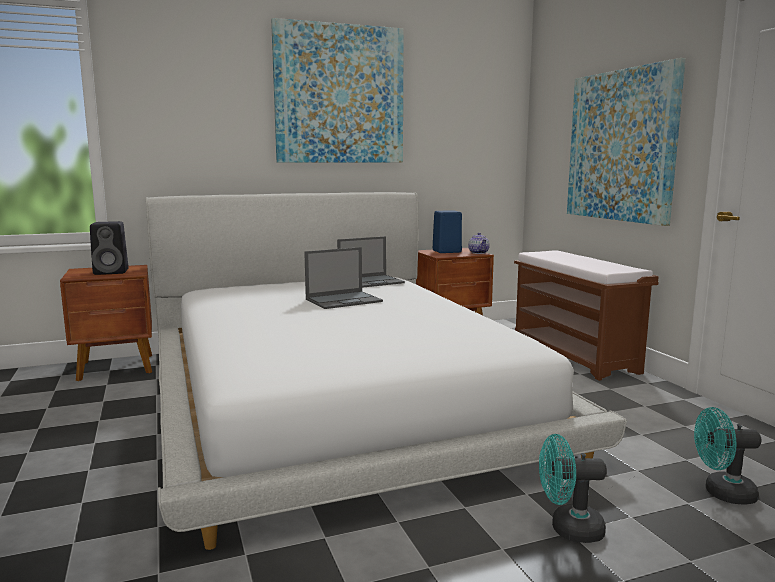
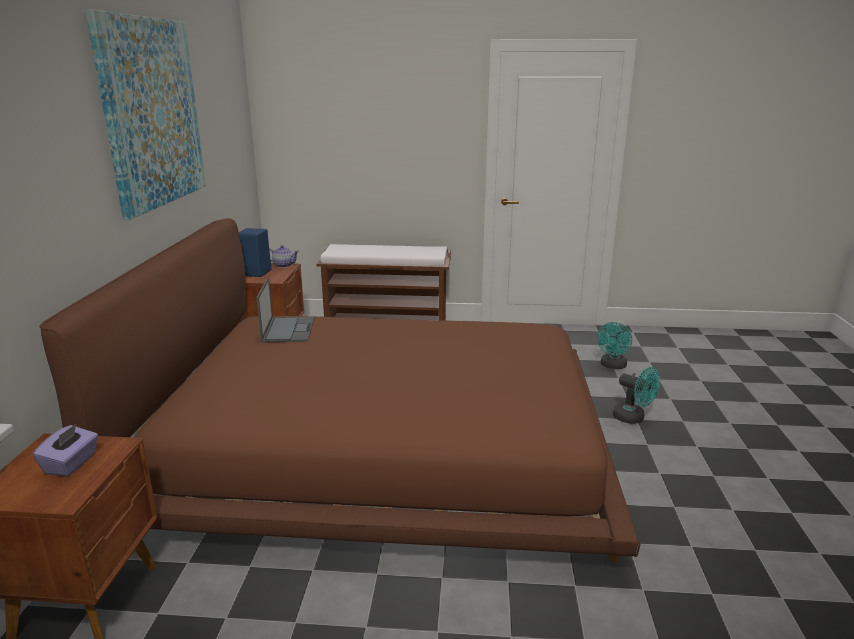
camera: 65 degrees left, 10 degrees up
black speaker [90,221,128,275] -> purple tissue box [33,423,98,477]
white bed [146,192,627,550] -> brown bed [39,218,641,562]
laptop [304,247,383,309] -> none
turquoise fan [539,434,607,543] -> turquoise fan turned 75 degrees counterclockwise [613,367,660,424]
picture [567,58,686,226] -> none

